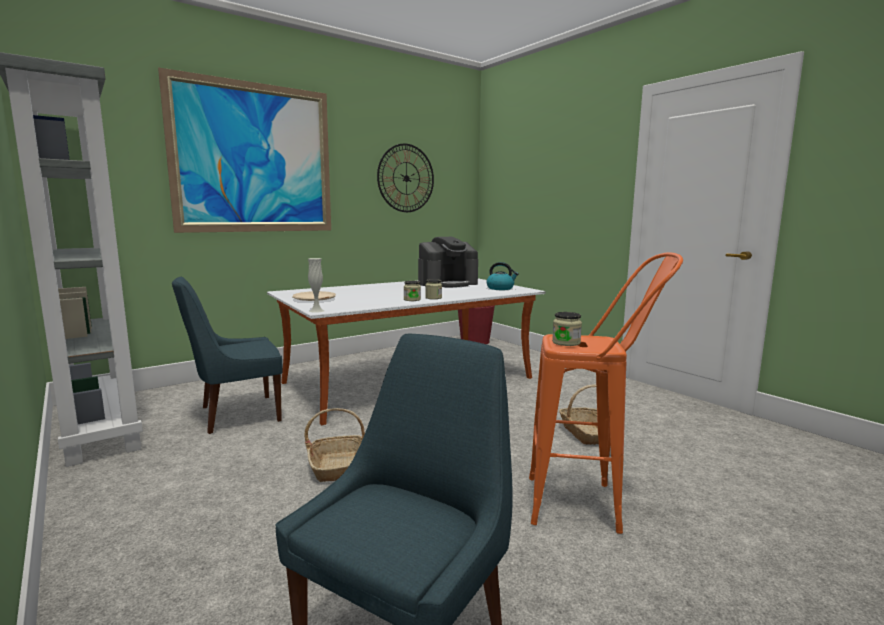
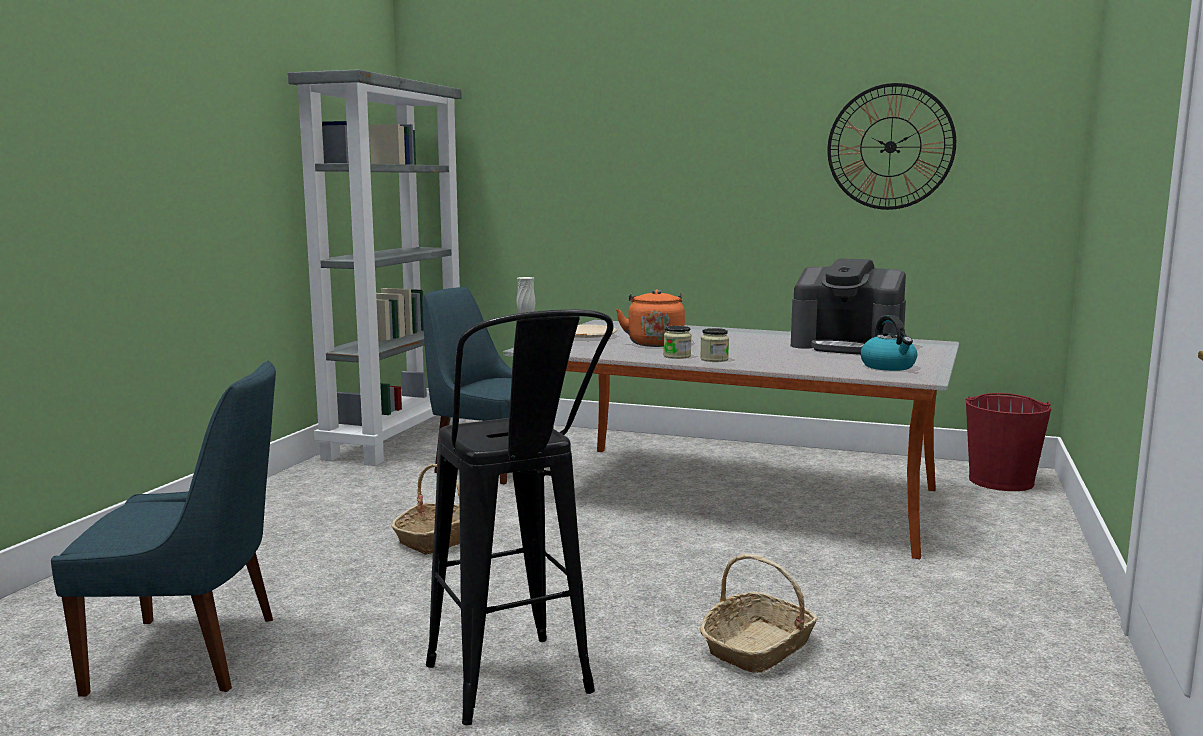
camera: 55 degrees right, 0 degrees up
picture [158,67,331,233] -> none
orange stool [529,252,683,534] -> black stool [426,309,614,725]
jar [552,312,582,346] -> none
none -> orange kettle [616,289,685,347]

